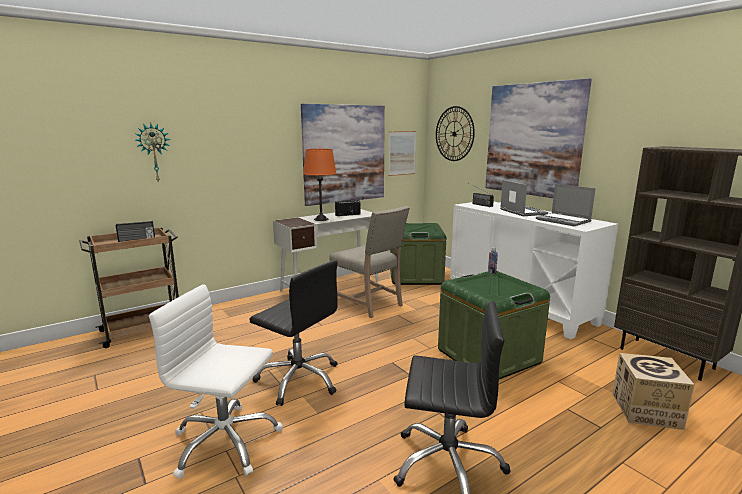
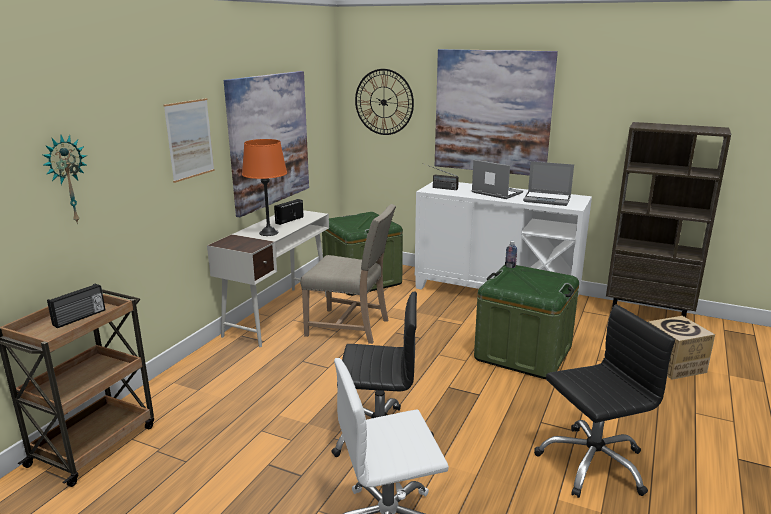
camera: 30 degrees left, 5 degrees up
picture [388,131,416,176] -> picture moved to [164,98,215,183]

